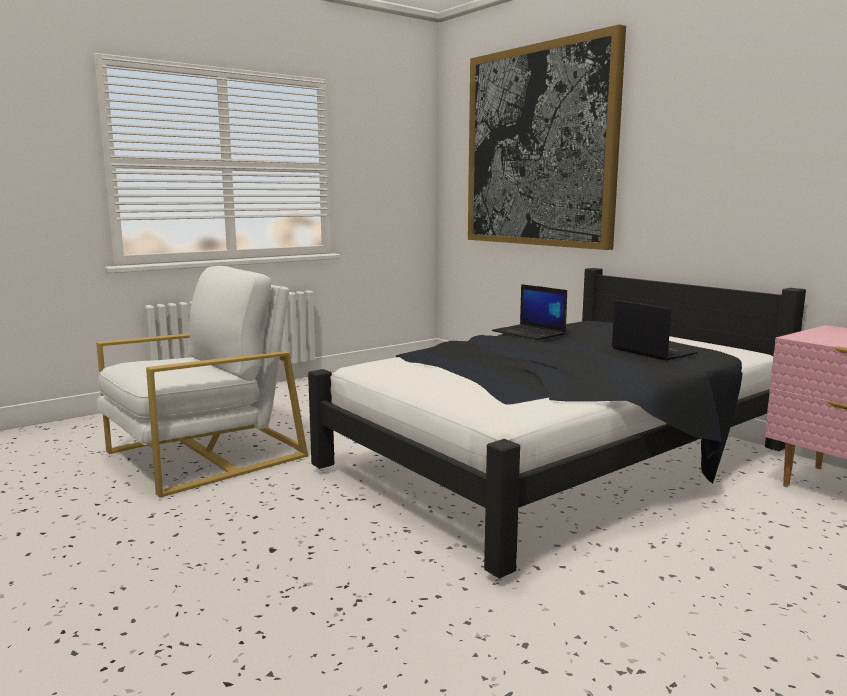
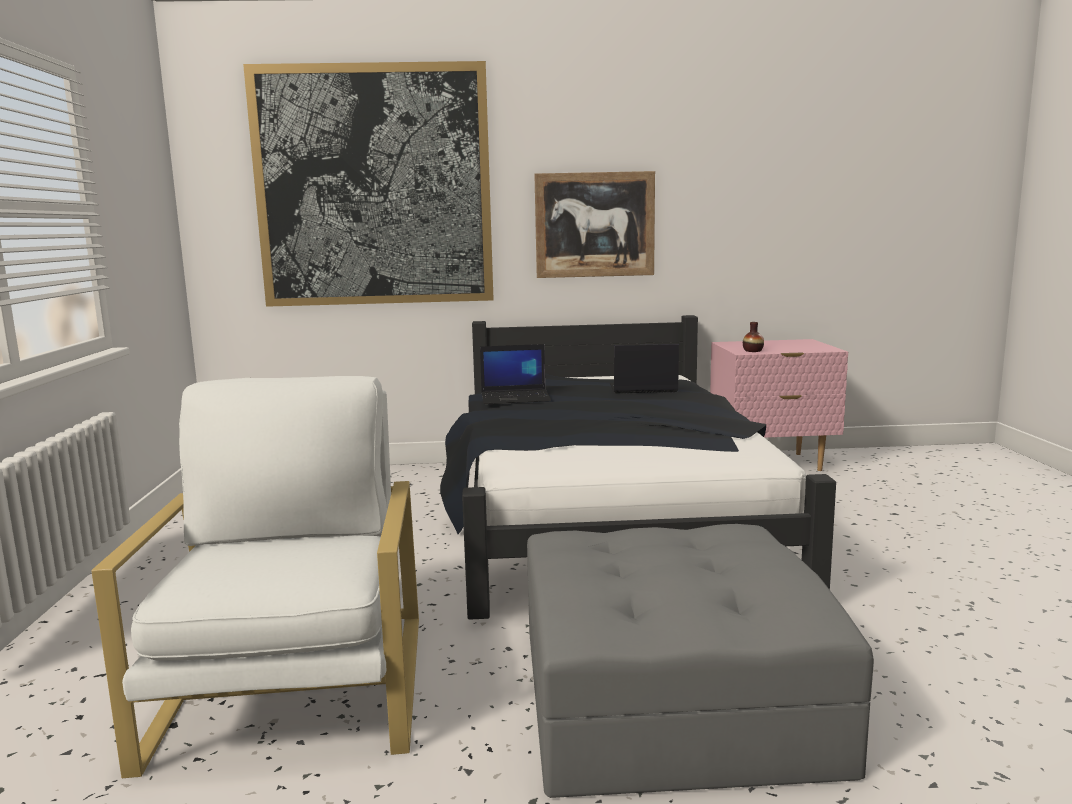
camera: 55 degrees left, 0 degrees up
none -> grey ottoman [527,524,874,798]
none -> picture [534,171,655,278]
none -> vase [743,322,764,352]

